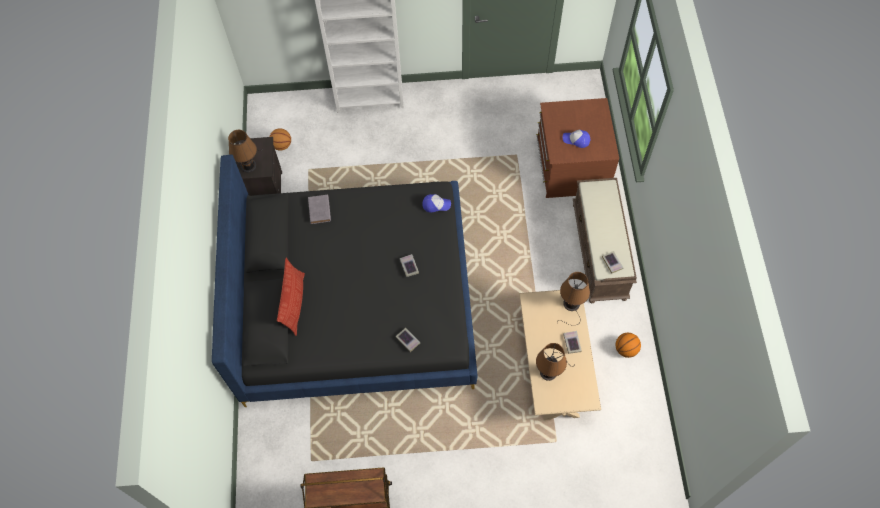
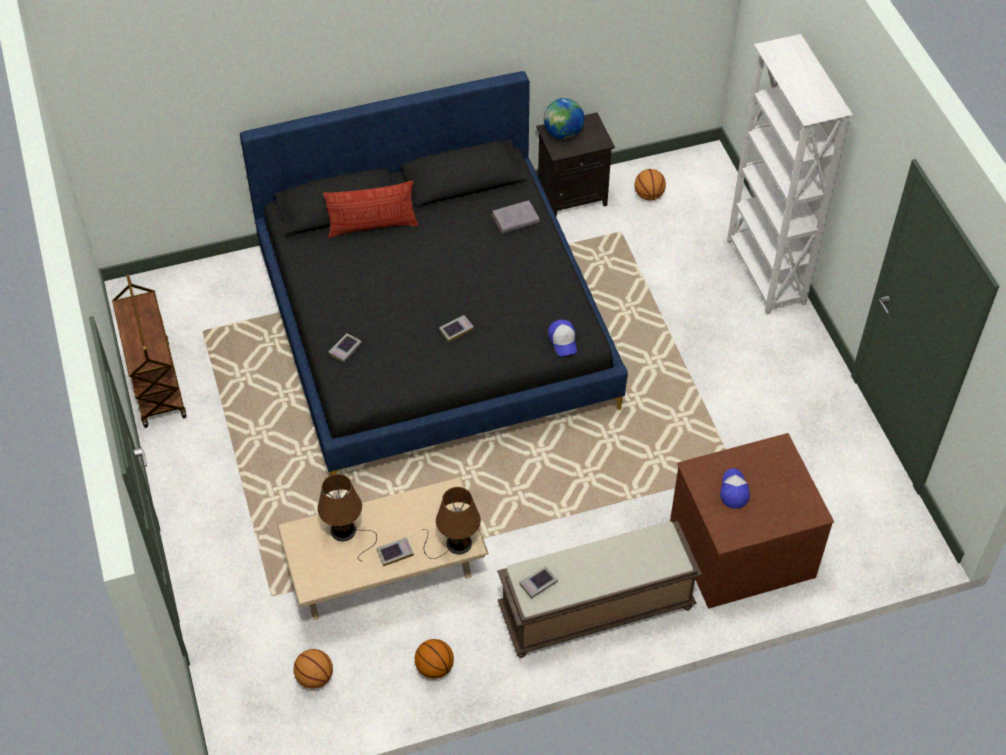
camera: 75 degrees right, 10 degrees down
brown table lamp [228,130,263,172] -> globe [544,98,584,139]
none -> basketball [293,649,333,689]

